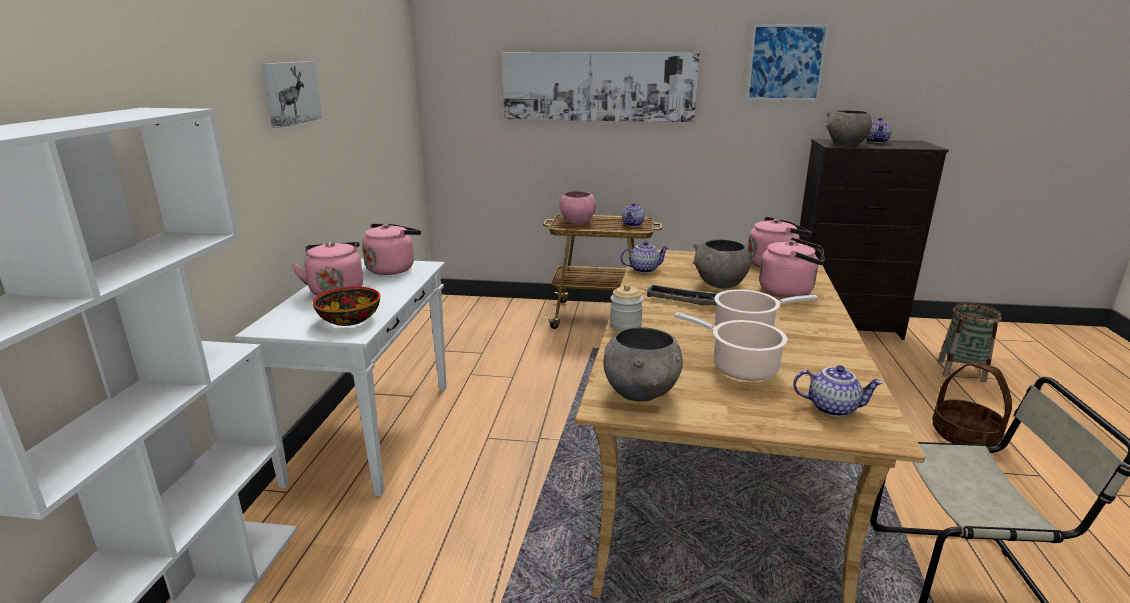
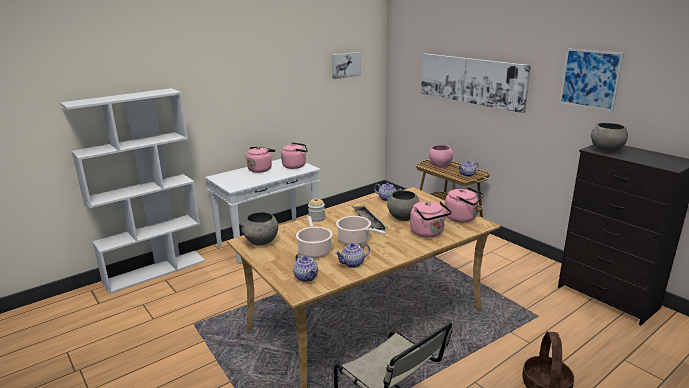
camera: 45 degrees right, 0 degrees up
picture [261,61,322,128] -> picture moved to [332,52,361,79]
bowl [313,287,380,326] -> none
teapot [866,118,892,143] -> teapot moved to [335,243,370,268]
basket [938,303,1002,383] -> none

